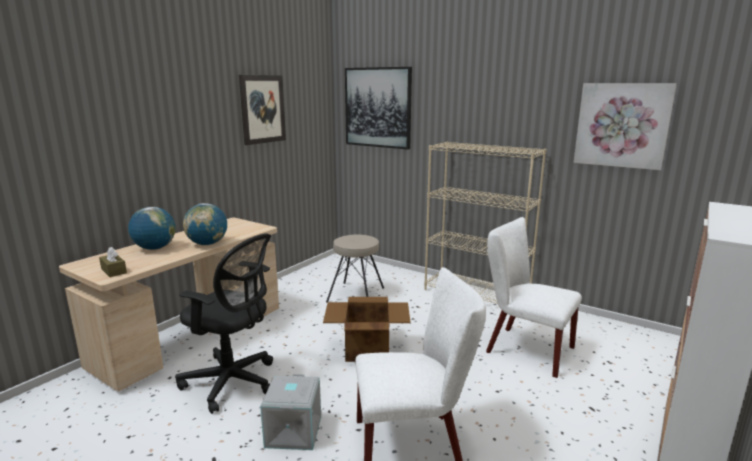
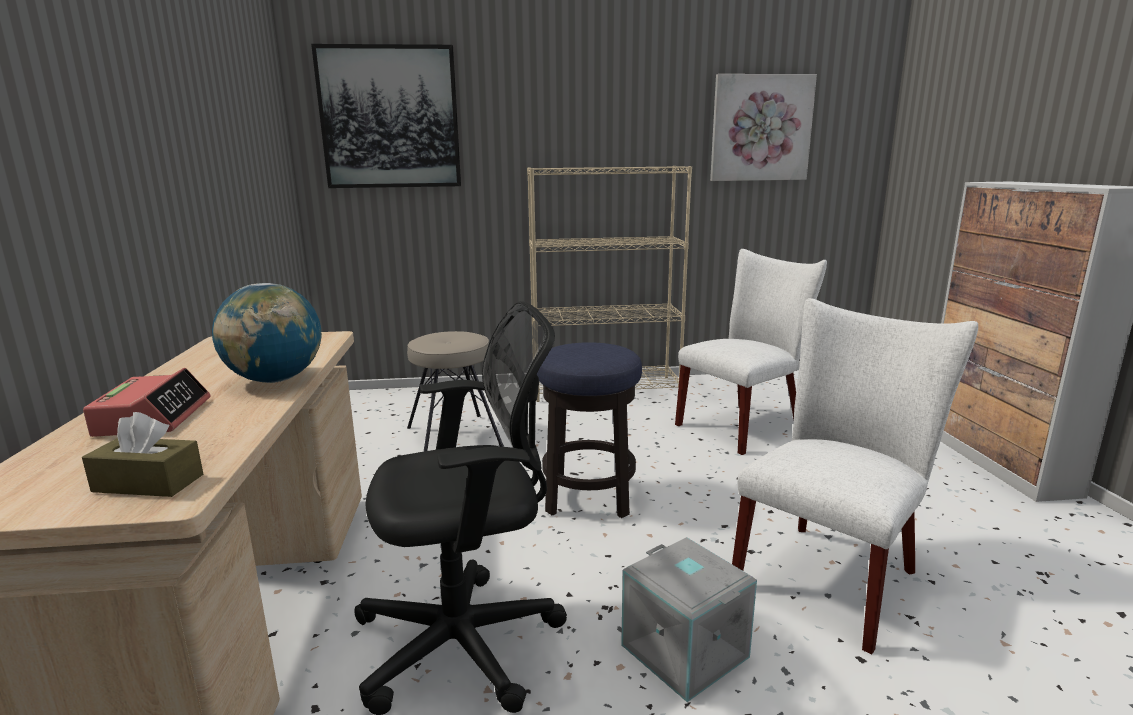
camera: 40 degrees left, 0 degrees up
globe [128,207,176,250] -> alarm clock [83,368,211,437]
picture [239,75,286,145] -> none
cardboard box [323,297,411,362] -> stool [537,342,642,518]
white chair [486,217,582,378] -> white chair turned 150 degrees clockwise [675,249,827,455]

